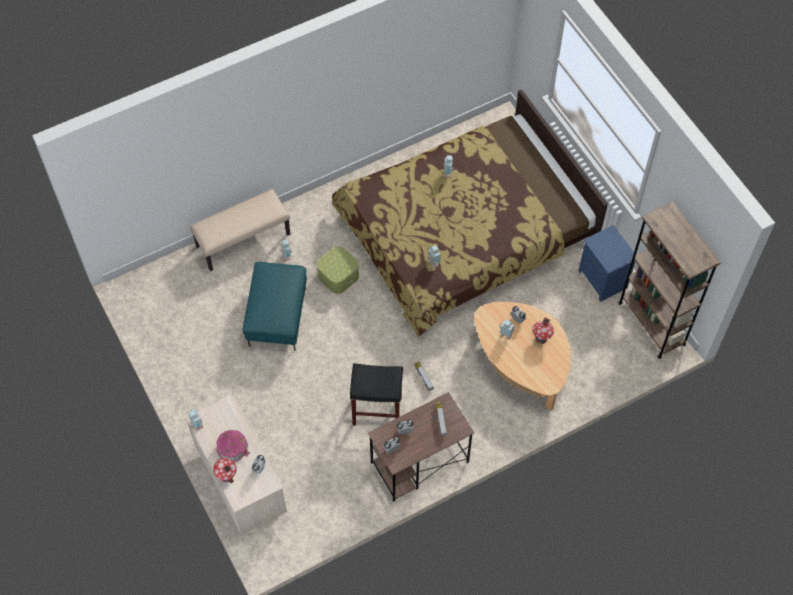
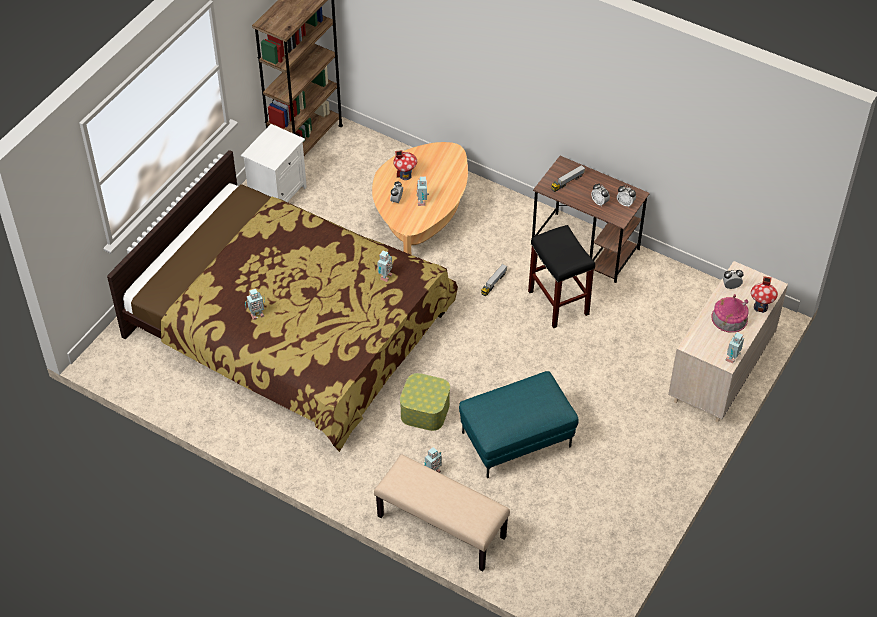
camera: 120 degrees left, 10 degrees down
blue nightstand [579,225,635,302] -> white nightstand [241,124,307,202]

